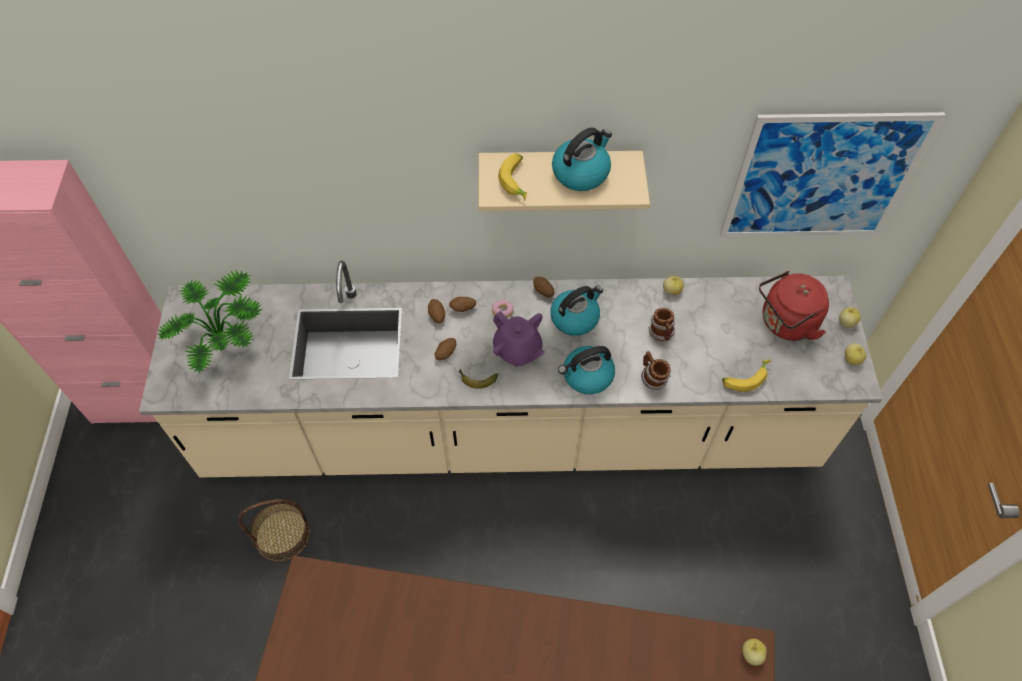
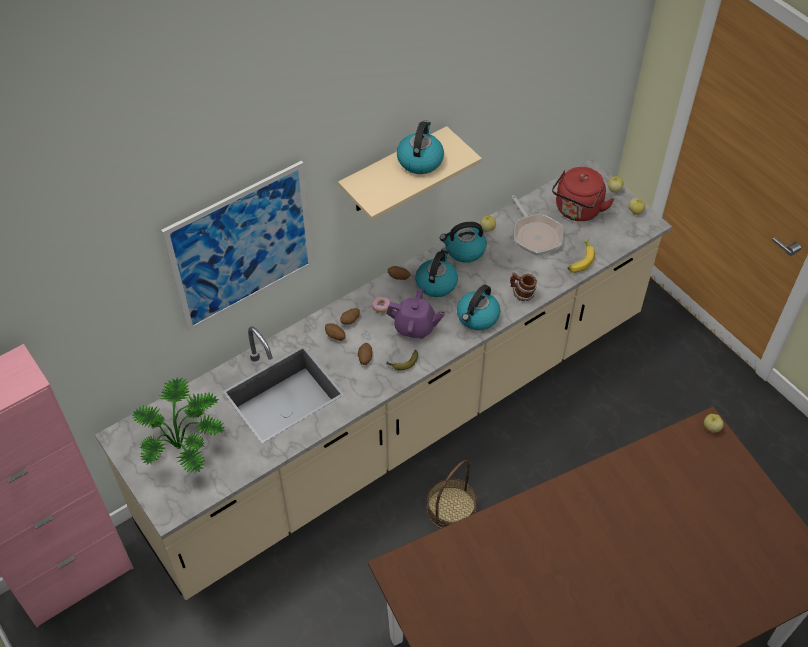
camera: 35 degrees left, 5 degrees down
basket [238,499,310,561] -> basket moved to [427,460,477,528]
banana [498,153,527,201] -> none
mug [648,308,675,341] -> none
picture [720,112,945,237] -> picture moved to [161,161,314,332]
none -> kettle [440,222,487,263]
none -> frying pan [512,195,563,256]

